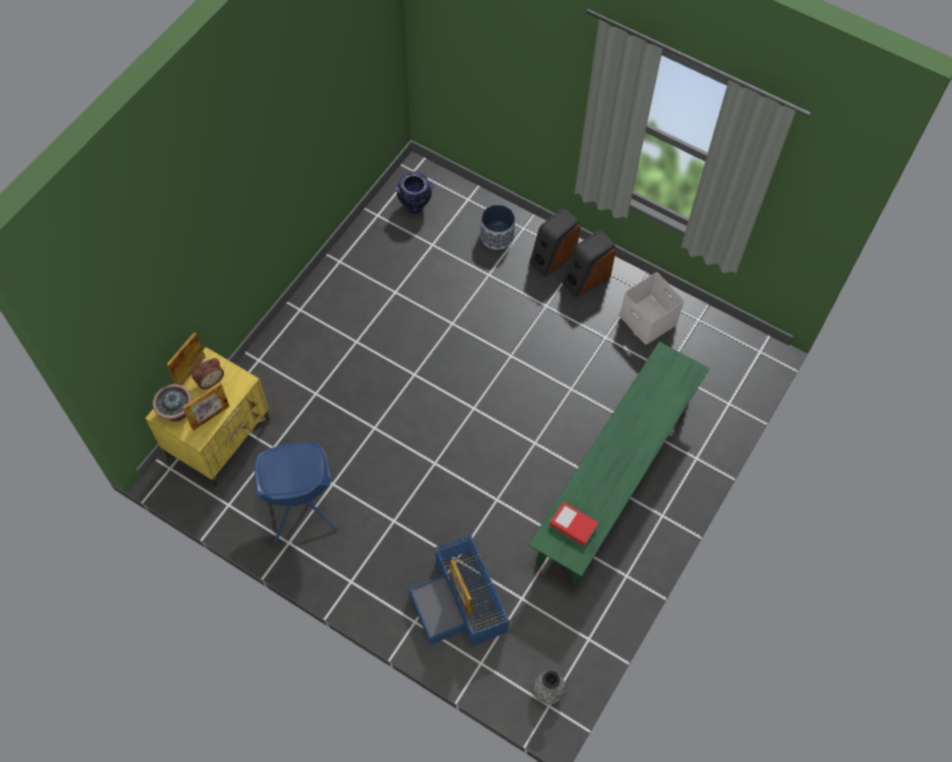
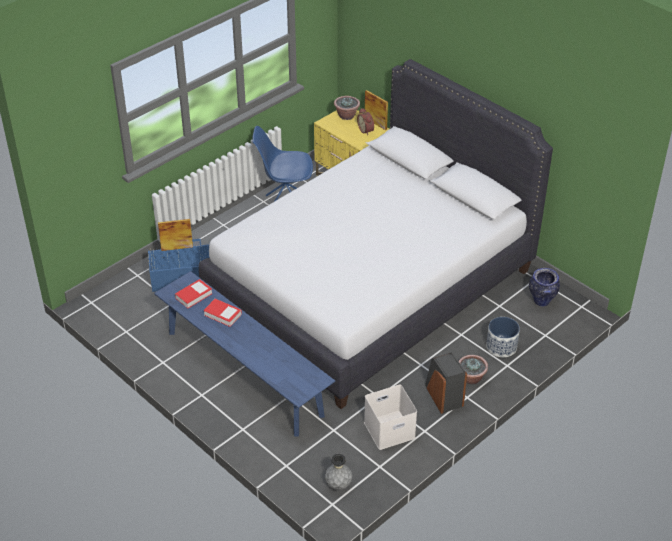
camera: 105 degrees right, 20 degrees down
picture frame [182,382,229,431] -> none
green bench [528,342,710,585] -> blue bench [154,271,335,437]
speaker [529,207,581,277] -> potted plant [459,355,488,384]
grey vase [533,671,566,704] -> grey vase moved to [325,454,352,490]
none -> white bed [199,59,553,409]
none -> book [203,299,242,327]

